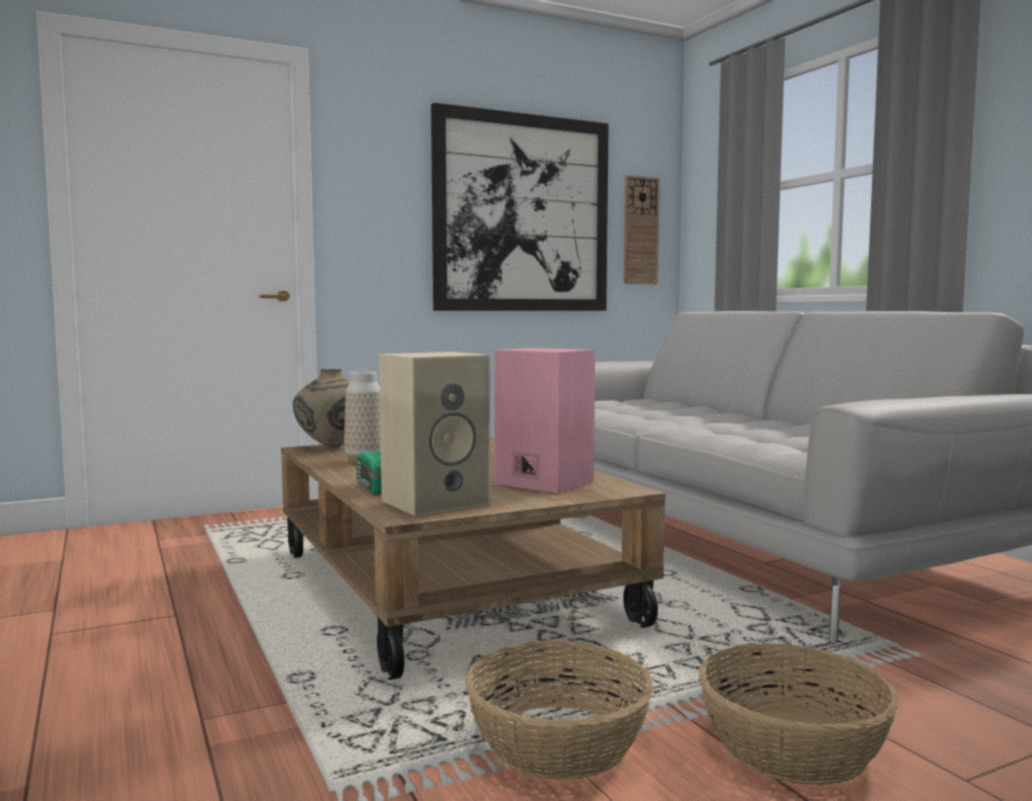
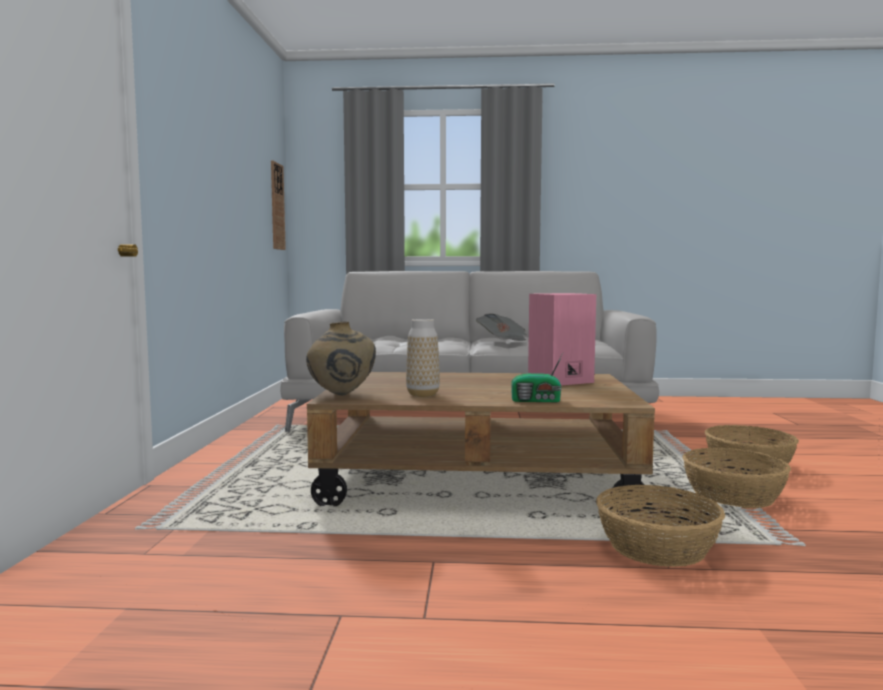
camera: 60 degrees left, 0 degrees up
beige speaker [379,352,491,516] -> none
picture [431,103,609,311] -> none
none -> newspaper [476,314,527,341]
none -> basket [596,485,725,567]

